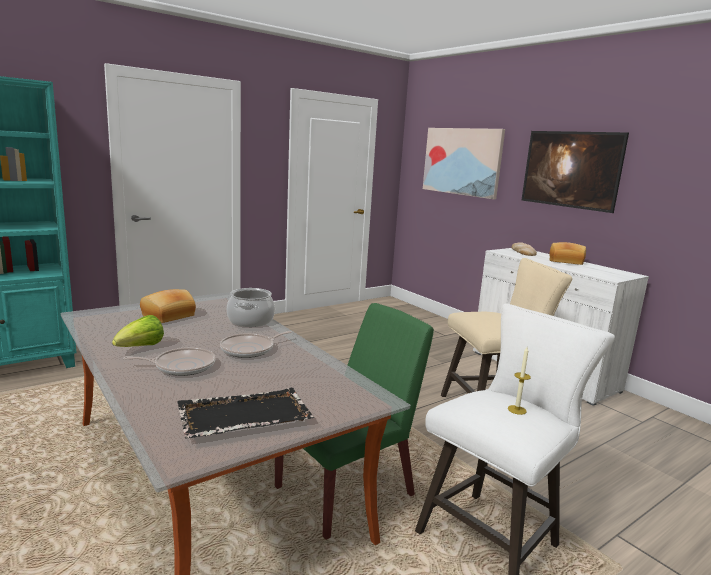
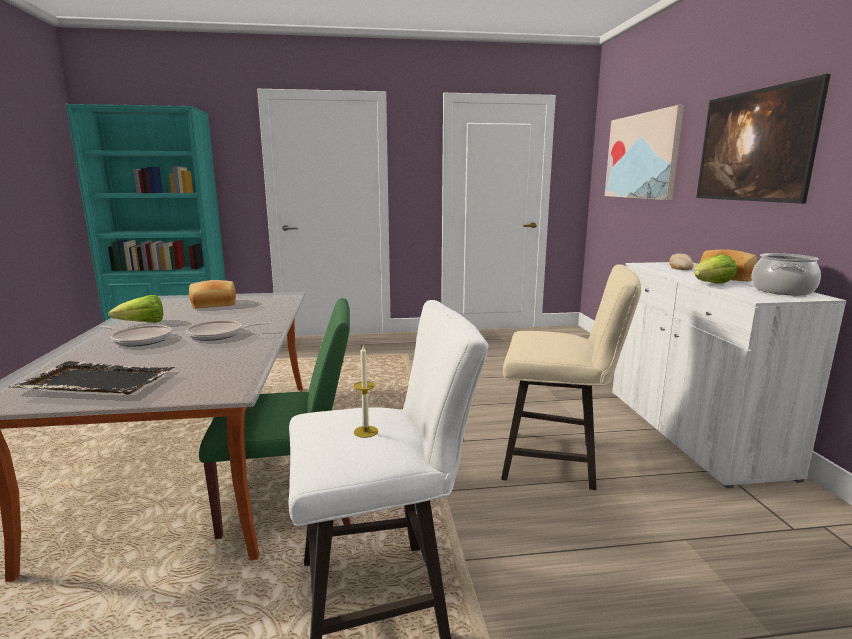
camera: 30 degrees right, 0 degrees up
cooking pot [227,288,275,327] -> cooking pot moved to [751,253,821,296]
none -> lettuce [694,254,737,284]

